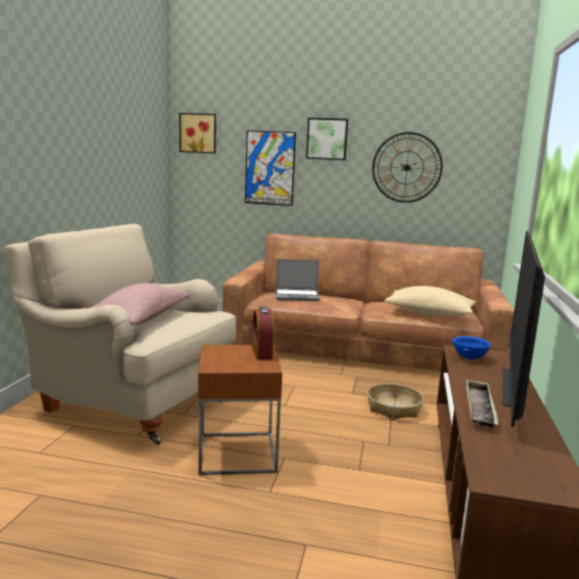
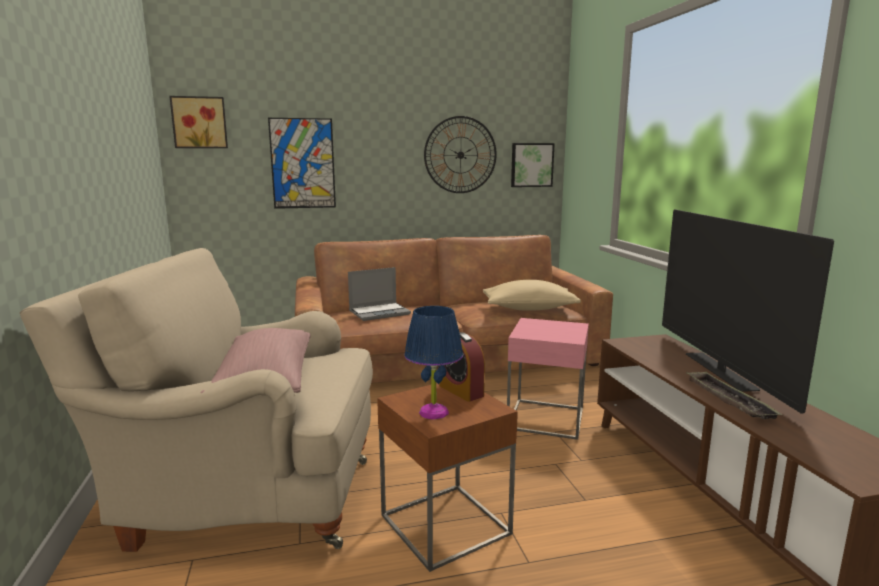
camera: 25 degrees left, 0 degrees up
picture [306,118,348,160] -> picture moved to [511,143,555,187]
basket [367,383,424,420] -> pink side table [507,318,589,440]
blue bowl [453,336,491,359] -> none
none -> blue table lamp [404,306,463,420]

